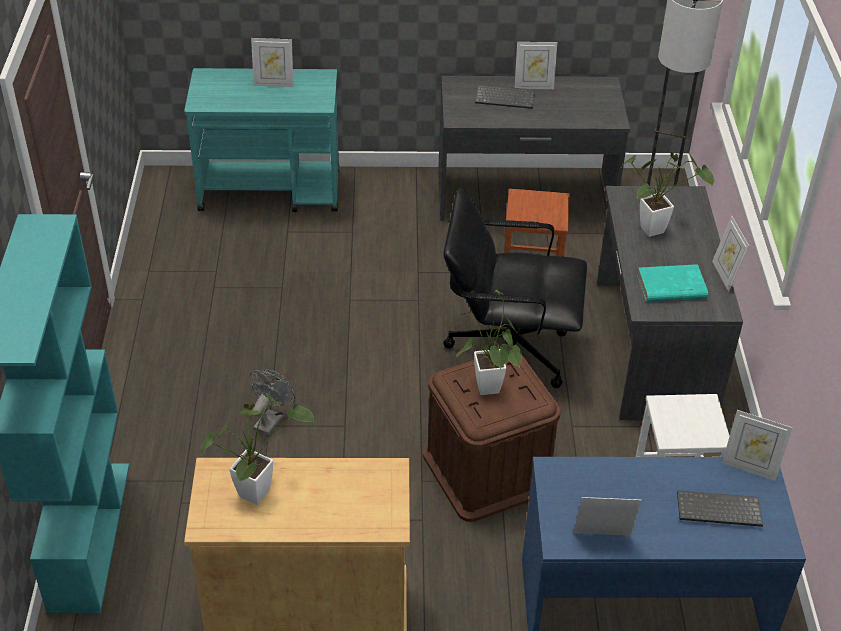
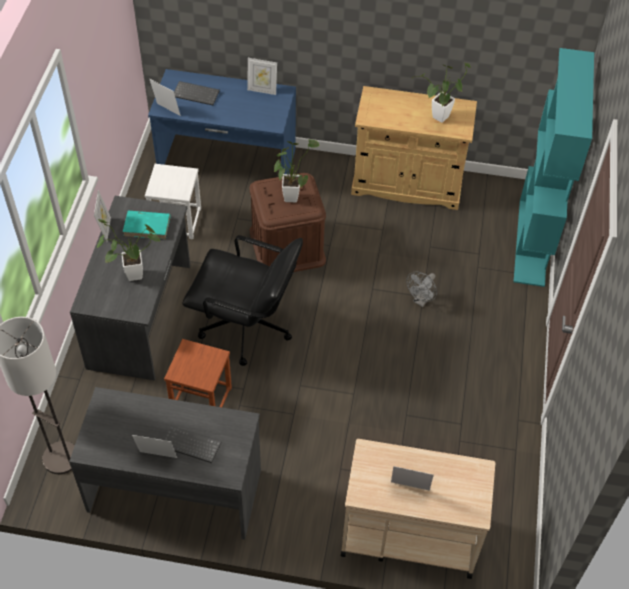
camera: 170 degrees left, 10 degrees up
turquoise cart [184,68,339,212] -> beige cart [341,439,495,579]

